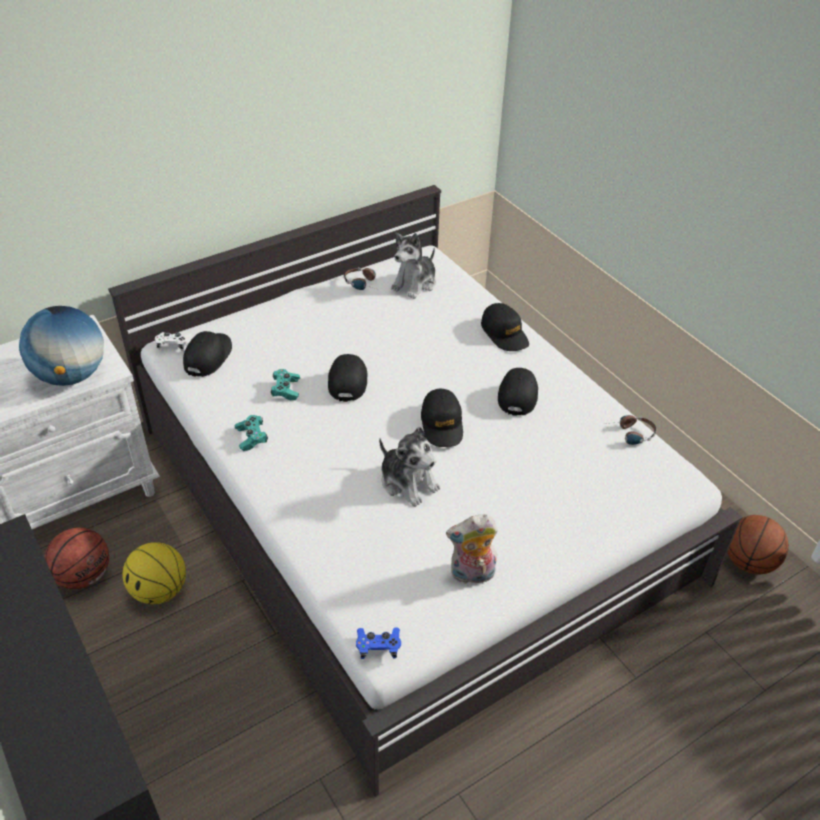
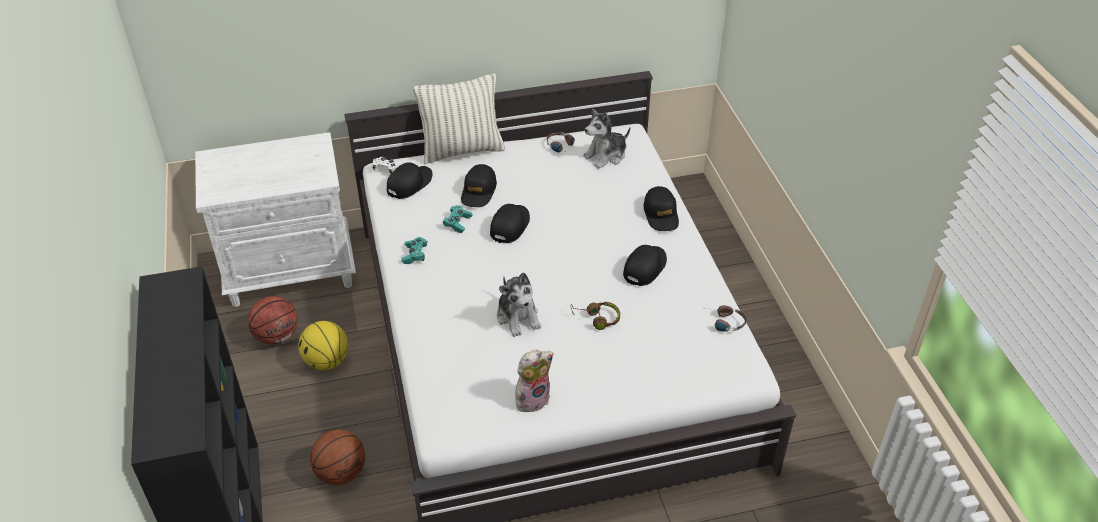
camera: 20 degrees right, 0 degrees up
globe [19,306,104,386] -> none
blue game controller [356,627,401,659] -> none
black cap [421,388,463,447] -> black cap moved to [461,164,497,207]
plush toy [446,514,498,584] -> plush toy turned 135 degrees clockwise [515,349,554,412]
basketball [727,515,789,575] -> basketball moved to [310,430,365,485]
none -> pillow [413,74,505,164]
none -> brown headphones [571,302,620,330]

